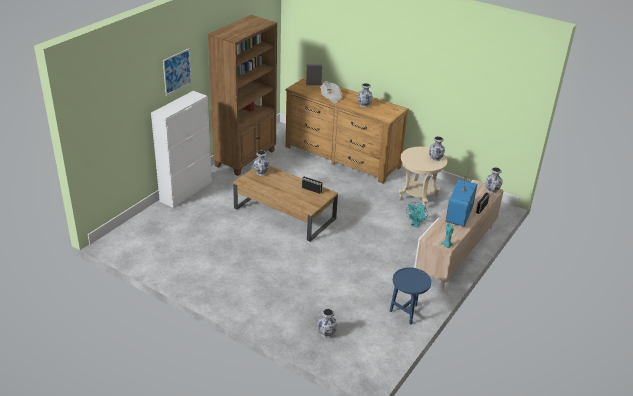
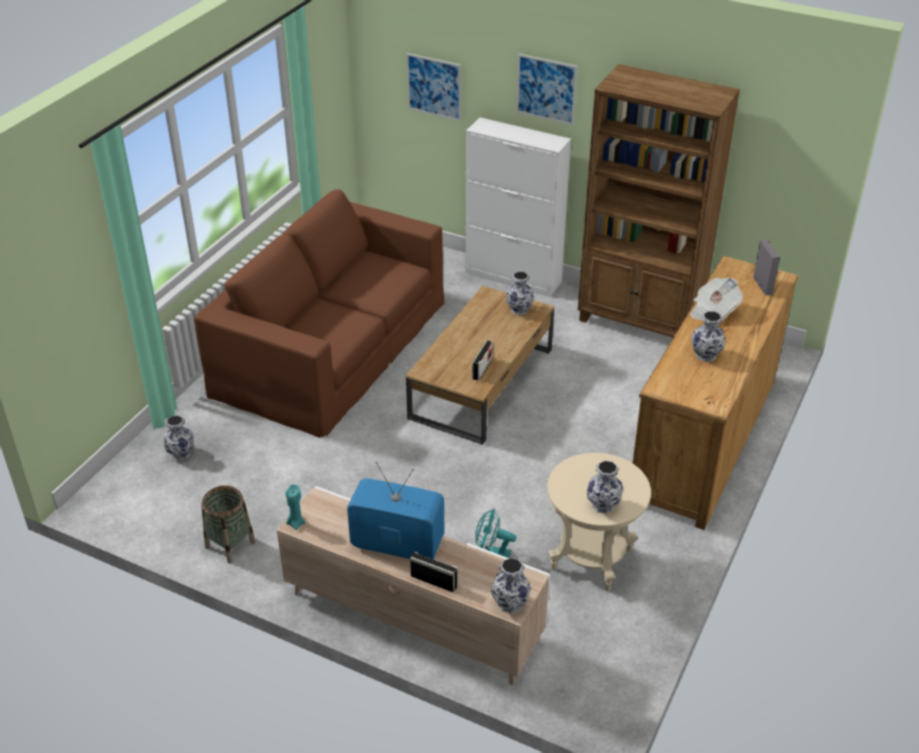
camera: 85 degrees right, 5 degrees up
blue side table [390,267,431,325] -> basket [201,486,255,563]
none -> brown sofa [194,189,445,438]
none -> picture [407,53,461,121]

